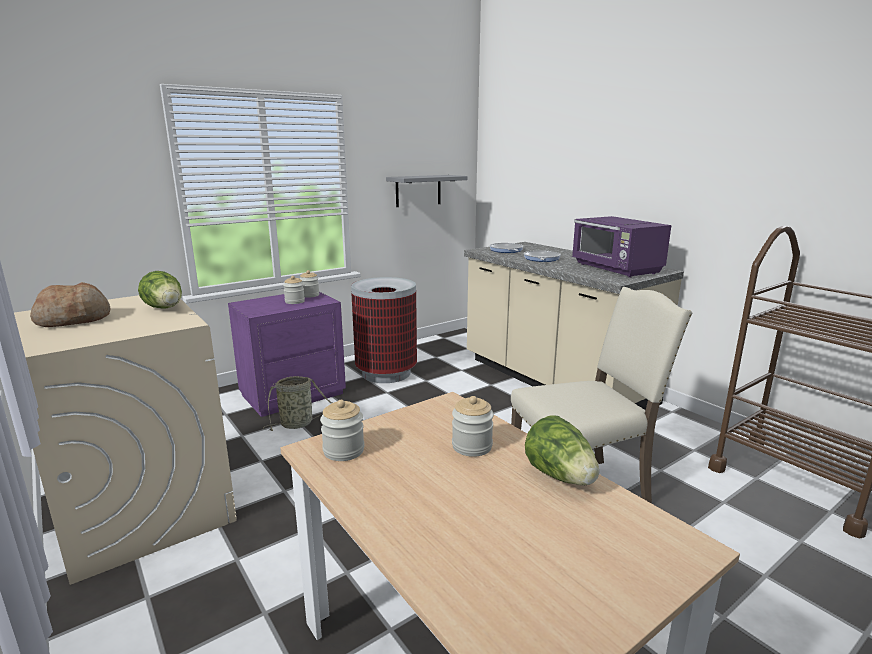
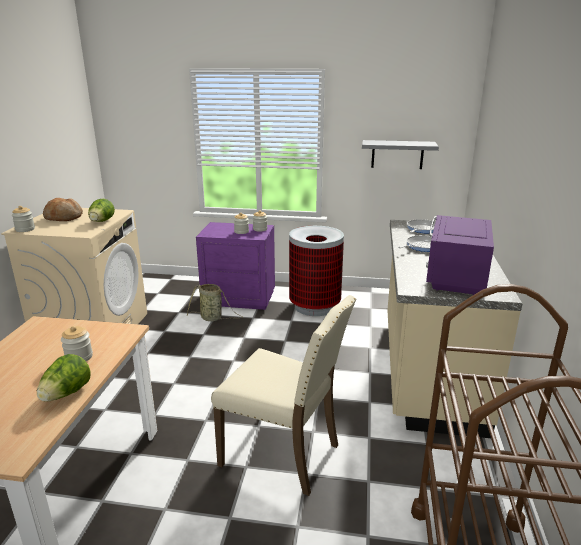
camera: 45 degrees right, 5 degrees up
jar [320,400,364,461] -> jar moved to [12,206,35,232]

